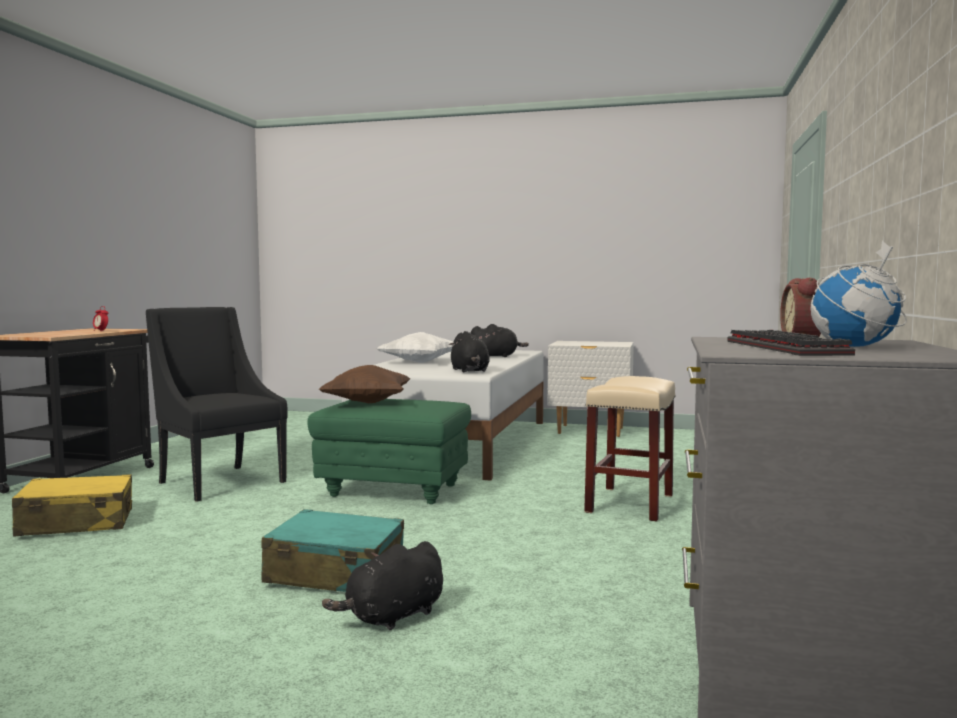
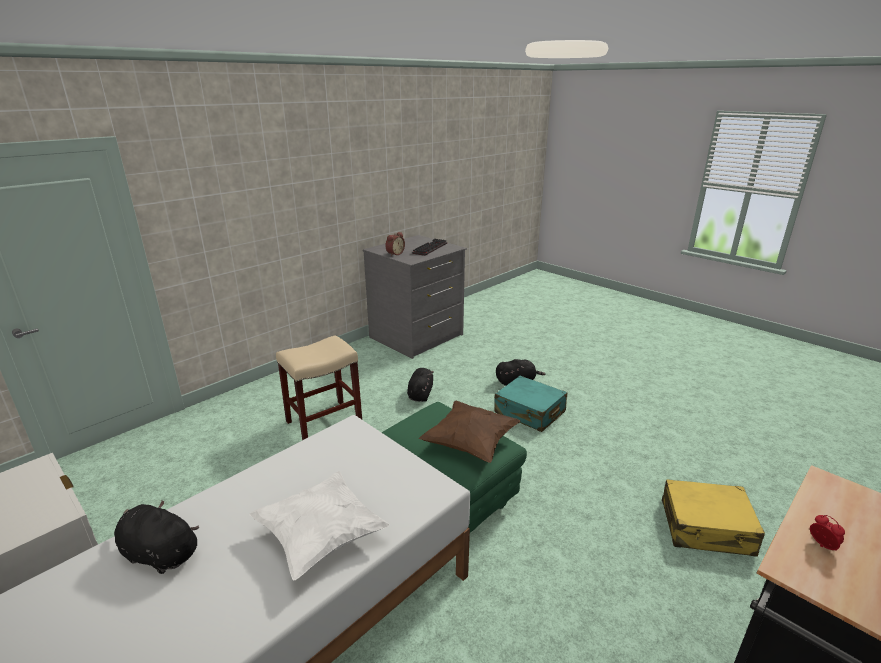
camera: 150 degrees left, 20 degrees up
black armchair [146,307,288,502] -> none
black plush toy [449,331,489,372] -> black plush toy moved to [407,368,434,402]
globe [811,241,907,347] -> none

